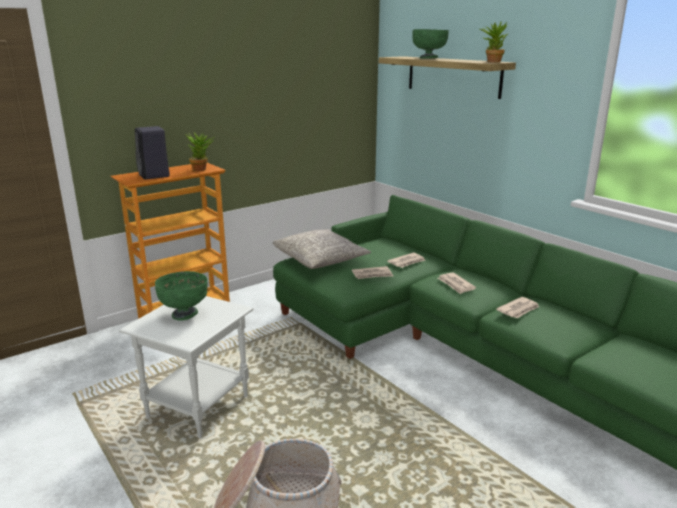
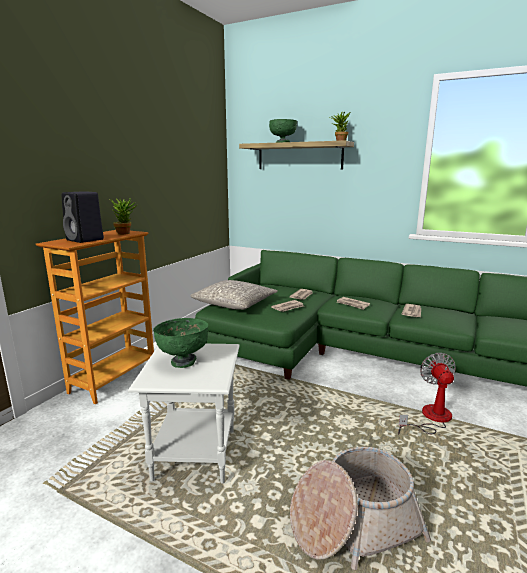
camera: 25 degrees left, 5 degrees down
none -> fan [398,353,456,435]

